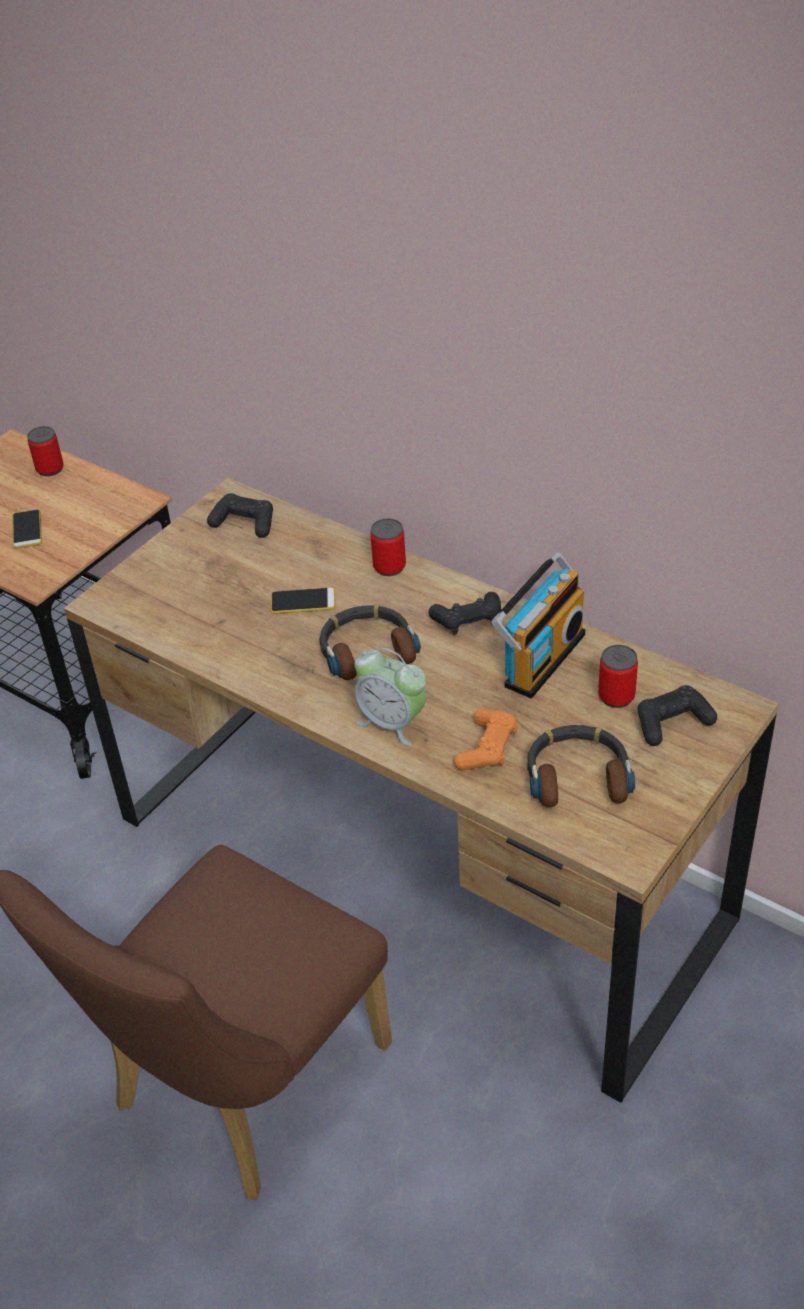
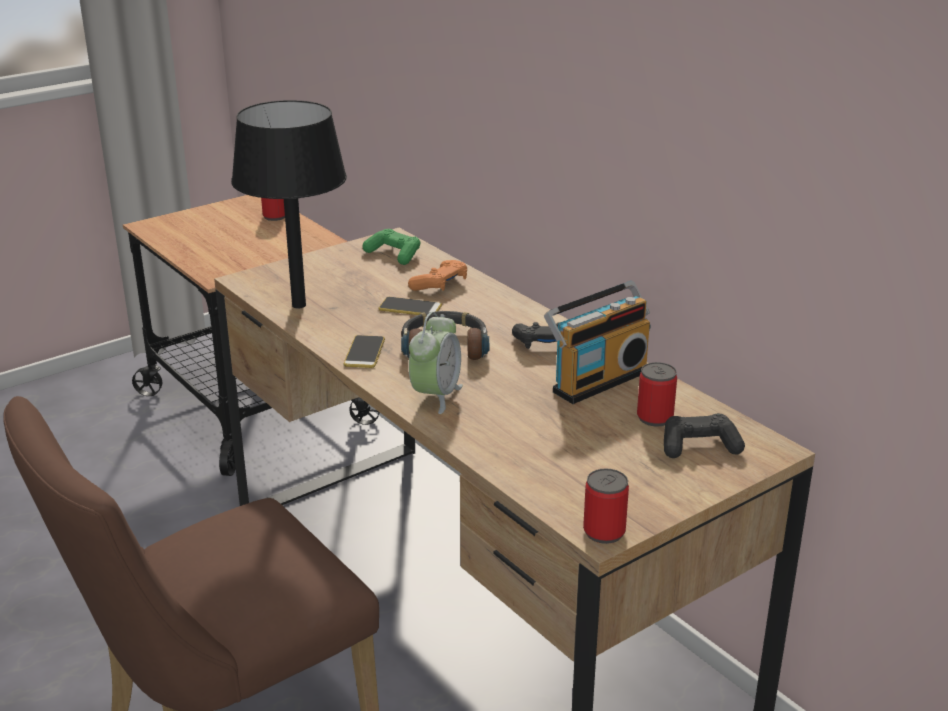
camera: 15 degrees right, 15 degrees down
phone [12,509,42,549] -> phone moved to [344,335,385,368]
black game controller [207,493,273,538] -> green game controller [362,229,420,265]
alarm clock [354,648,426,746] -> alarm clock turned 120 degrees counterclockwise [409,312,463,414]
can [370,518,406,576] -> can moved to [583,469,629,544]
orange game controller [454,709,518,770] -> orange game controller moved to [408,260,467,291]
headphones [527,725,635,807] -> none
none -> black table lamp [231,100,347,308]

